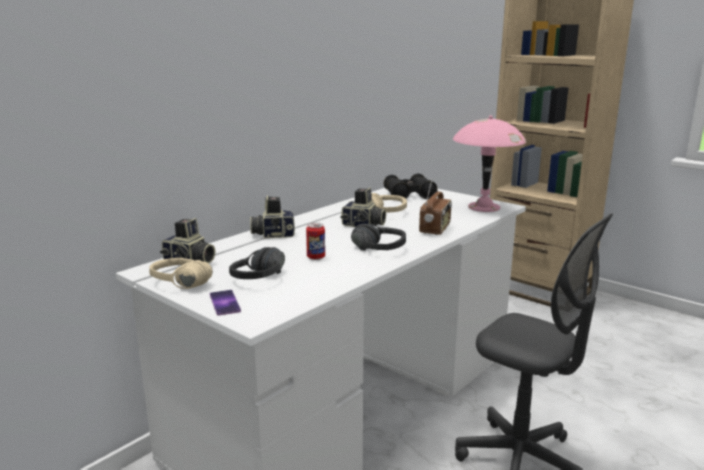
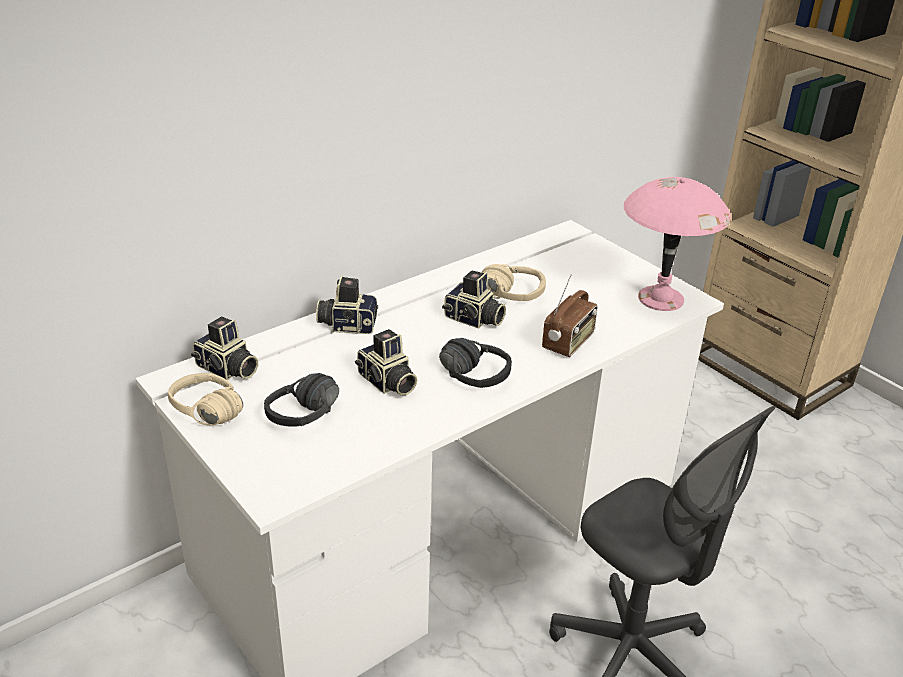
camera: 10 degrees right, 15 degrees up
phone [210,290,241,316] -> none
can [306,222,325,260] -> camera [355,329,417,395]
black binoculars [384,174,438,199] -> none

